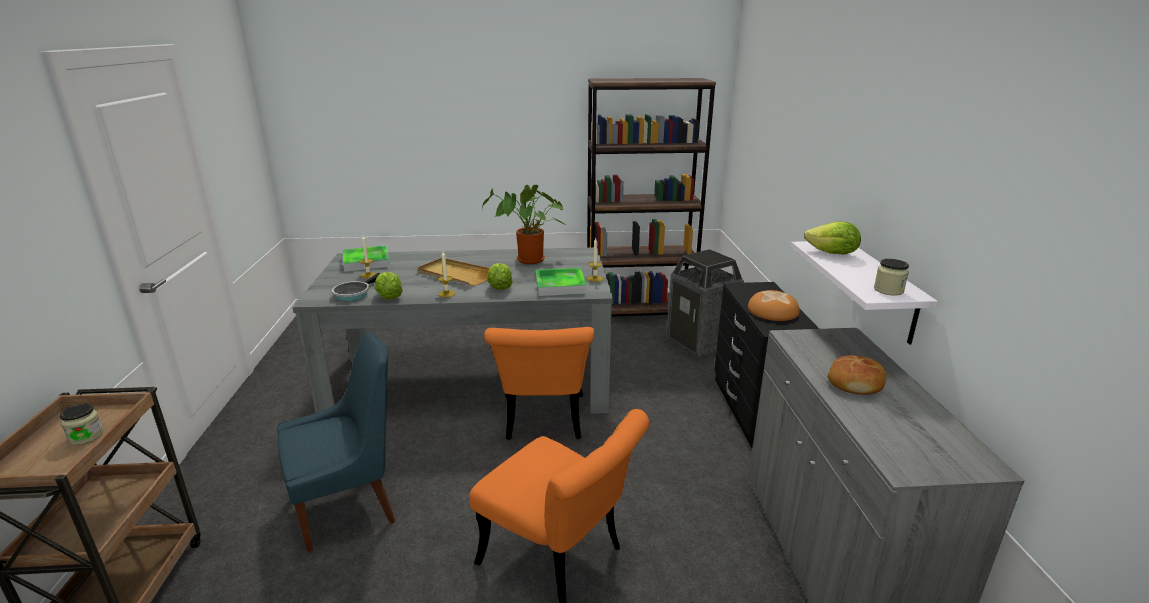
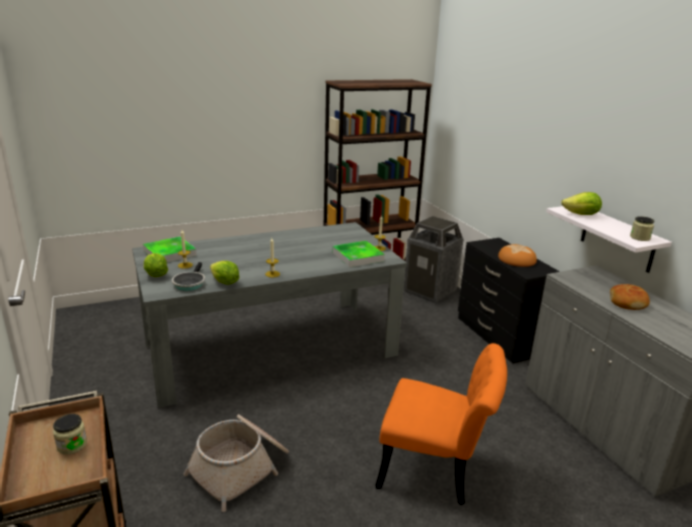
camera: 20 degrees left, 0 degrees up
blue chair [277,332,395,552] -> basket [183,414,289,512]
beige tray [417,258,490,286] -> none
potted plant [482,185,564,264] -> none
orange chair [484,327,594,440] -> none
lettuce [487,263,513,290] -> lettuce moved to [144,253,168,277]

